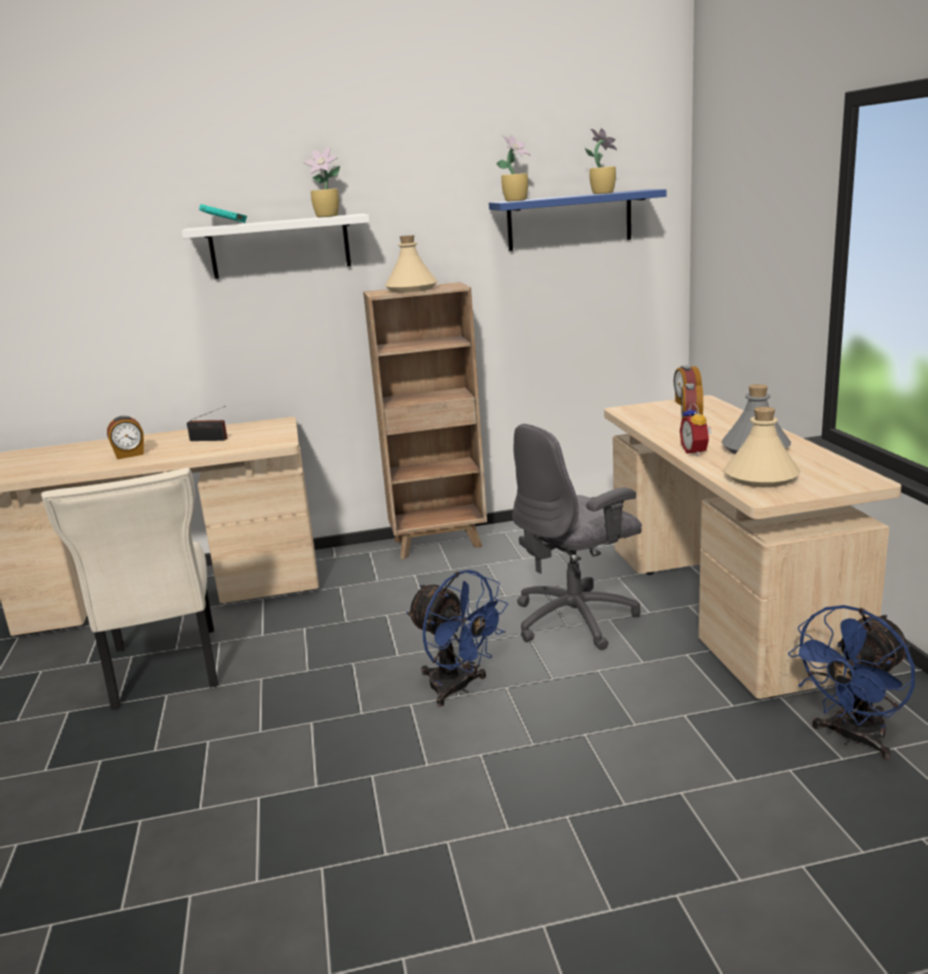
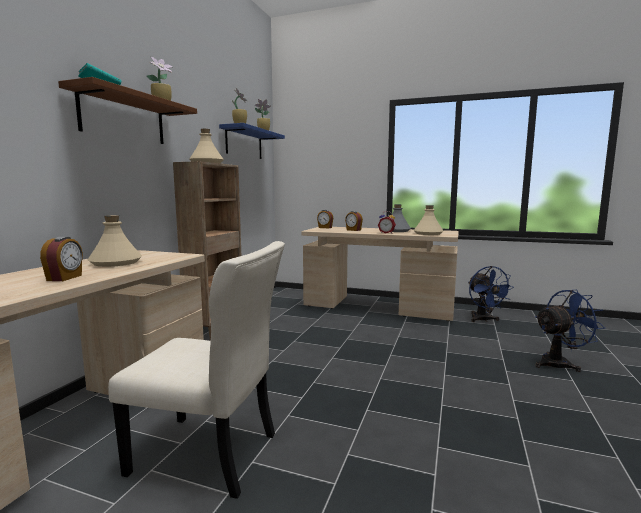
camera: 60 degrees left, 10 degrees down
white shelf [182,214,370,279] -> brown shelf [58,77,197,144]
radio [187,406,227,441] -> beige bottle [87,215,142,267]
blue fan [406,570,508,707] -> blue fan moved to [535,290,605,372]
grey office chair [512,424,642,650] -> none

